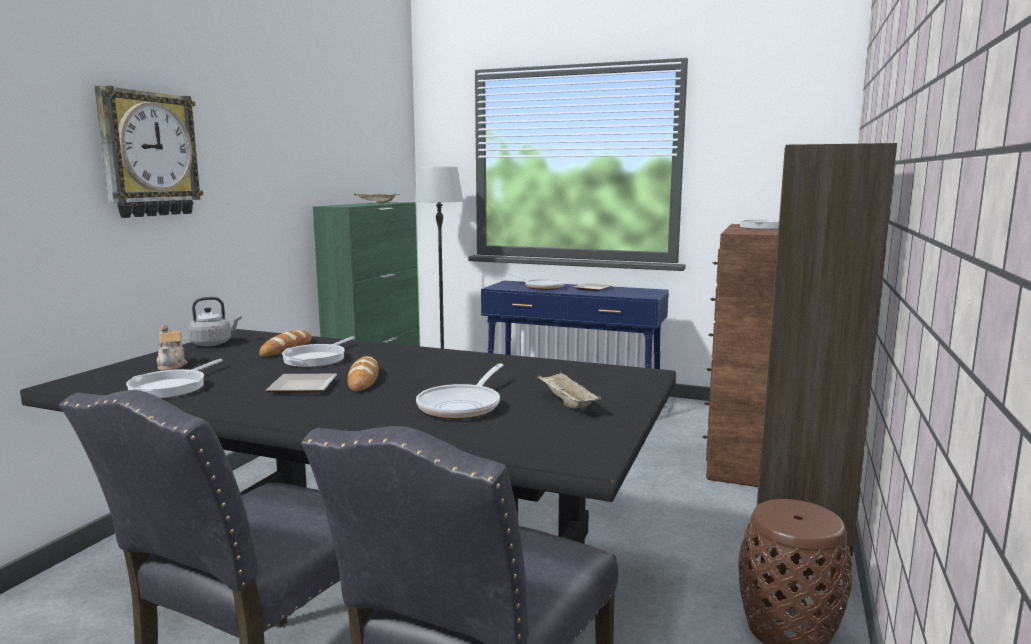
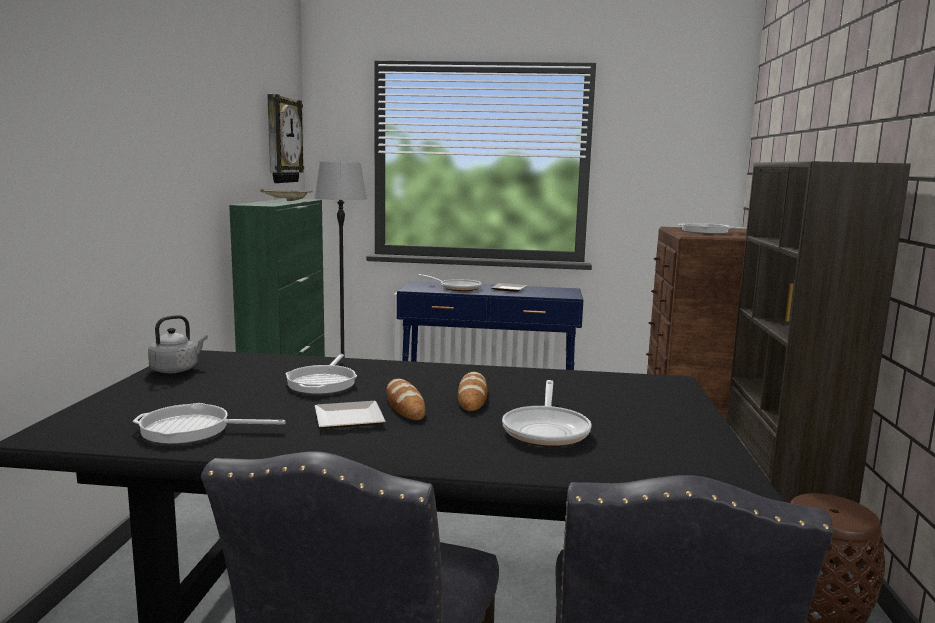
camera: 15 degrees left, 0 degrees up
wall clock [94,86,203,218] -> wall clock moved to [267,94,304,183]
frying pan [126,359,222,398] -> frying pan turned 90 degrees clockwise [133,403,286,444]
teapot [157,325,187,371] -> none
bread [259,330,312,357] -> bread moved to [458,372,487,411]
beige tray [538,372,601,409] -> none

